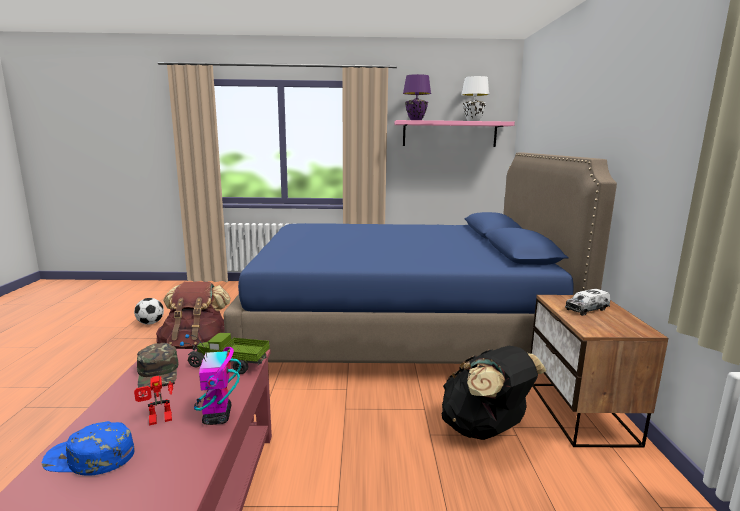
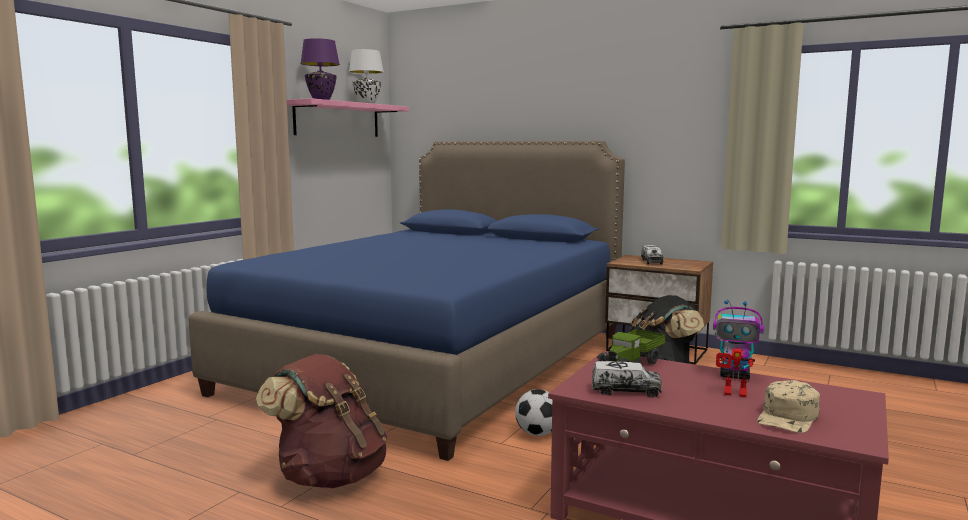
camera: 60 degrees left, 5 degrees down
blue cap [42,421,134,476] -> beige cap [757,380,820,433]
football [134,298,164,325] -> football moved to [515,389,552,436]
toy robot [134,376,175,426] -> toy robot turned 105 degrees clockwise [716,348,755,397]
green cap [137,343,178,388] -> toy truck [592,361,662,397]

